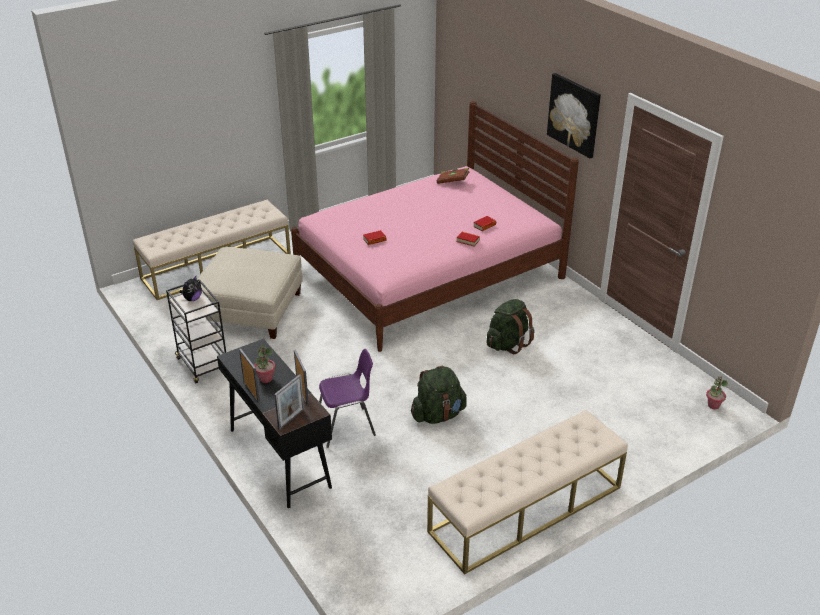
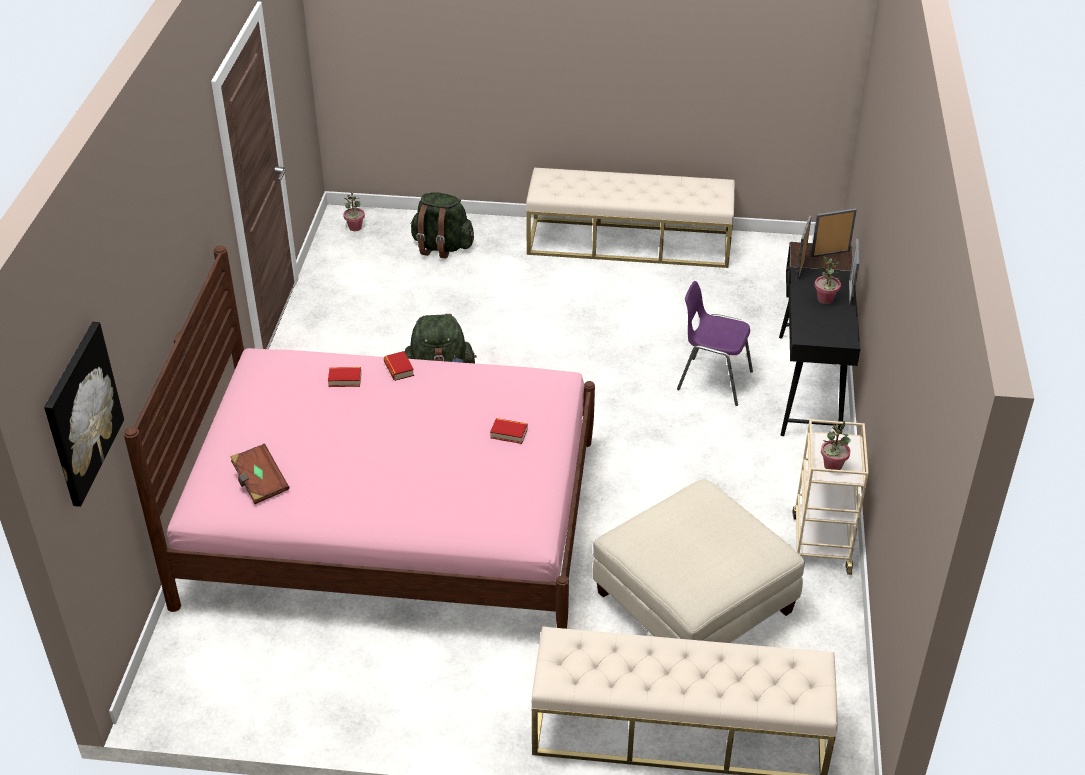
camera: 140 degrees left, 5 degrees up
black cart [166,279,226,383] -> beige cart [793,419,869,575]
plush toy [180,276,202,301] -> potted plant [821,421,851,470]
green backpack [411,366,467,424] -> green backpack moved to [410,193,474,258]
picture [547,73,601,158] -> picture moved to [44,322,124,507]

